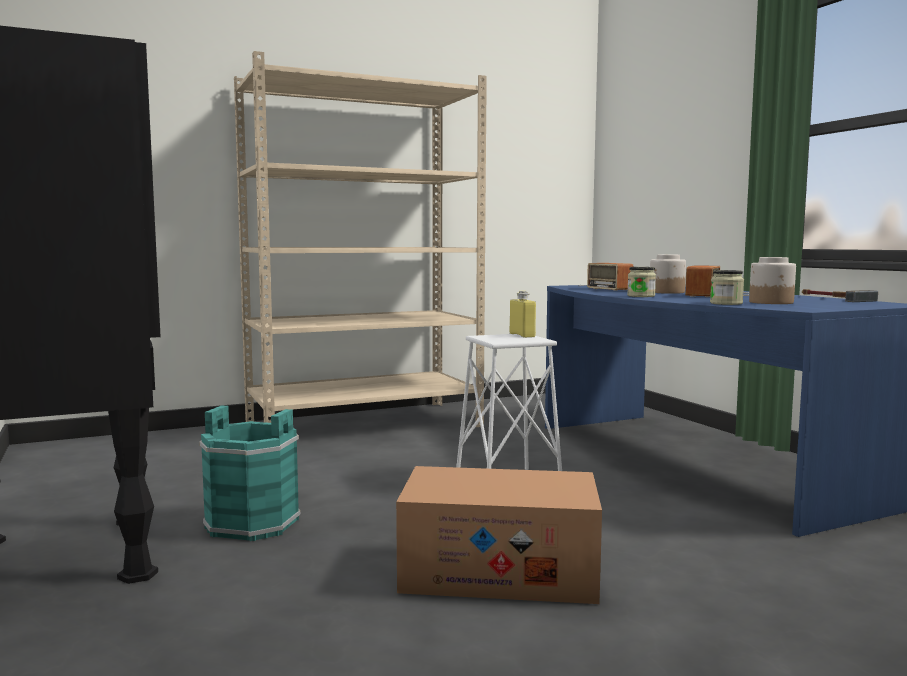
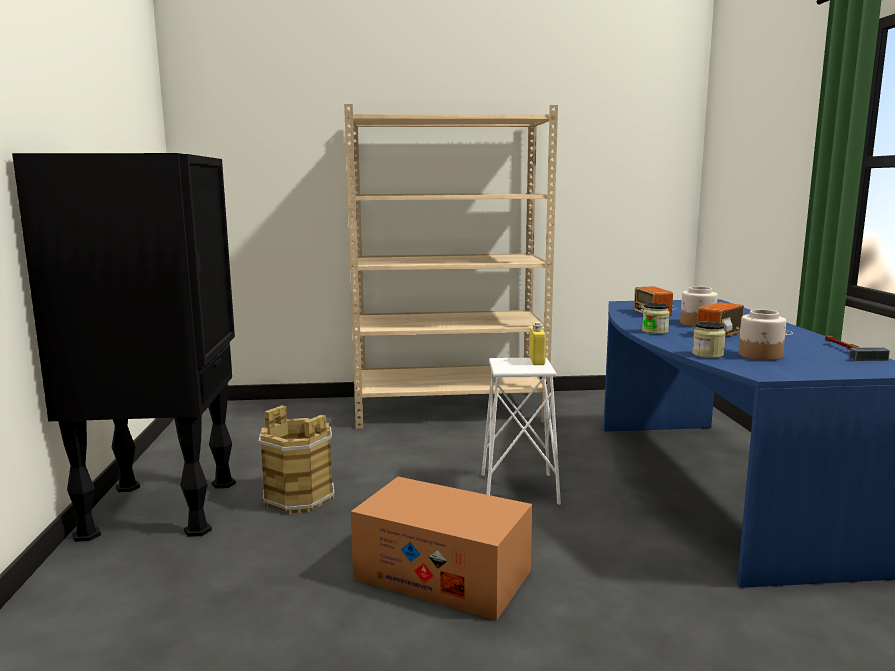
camera: 20 degrees right, 5 degrees up
turquoise bucket [199,405,301,541] -> brown bucket [259,405,335,514]

